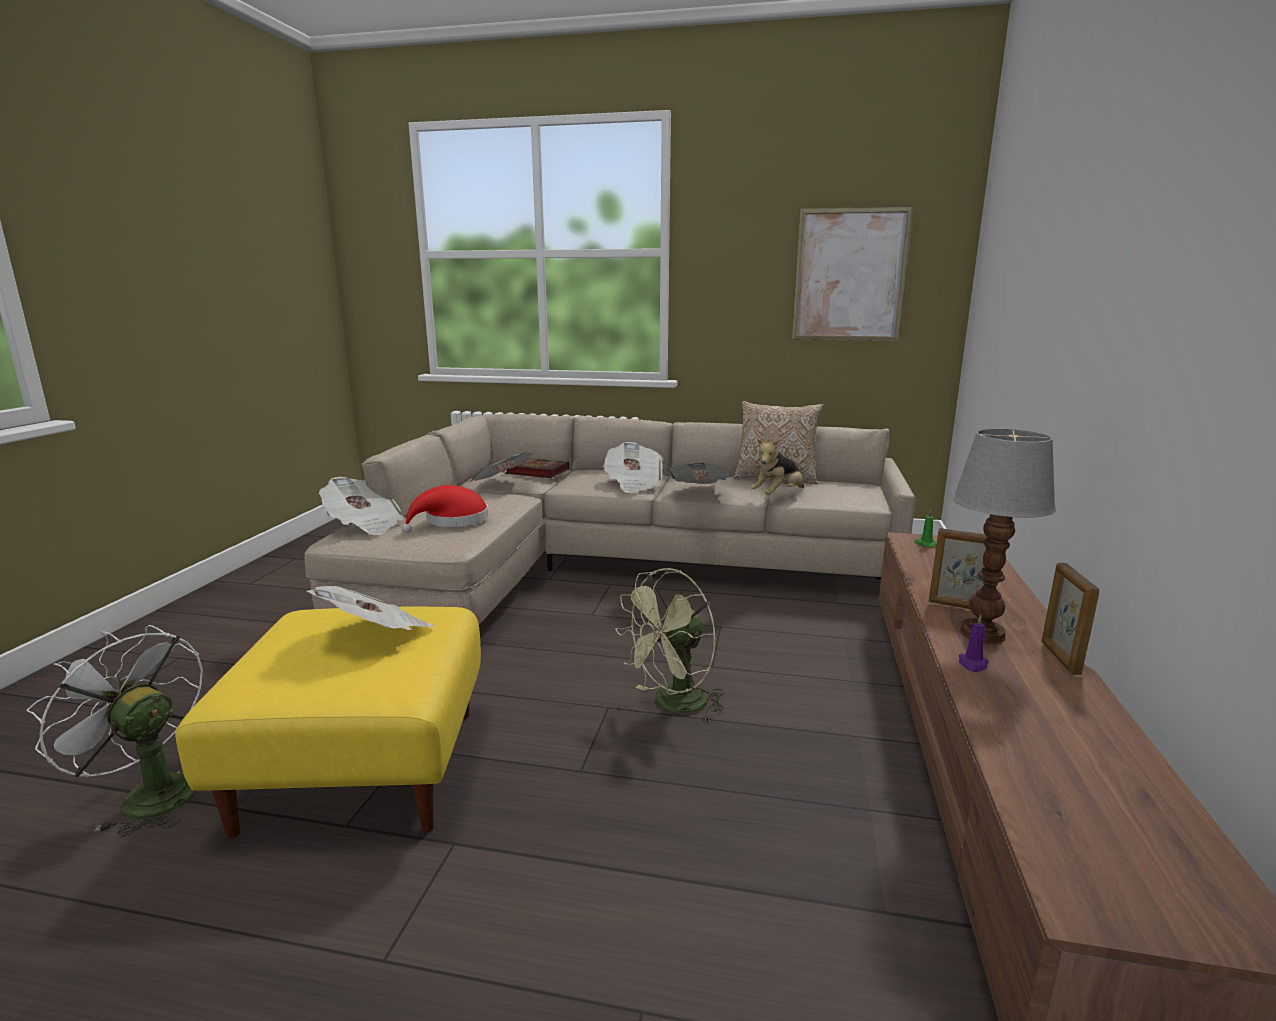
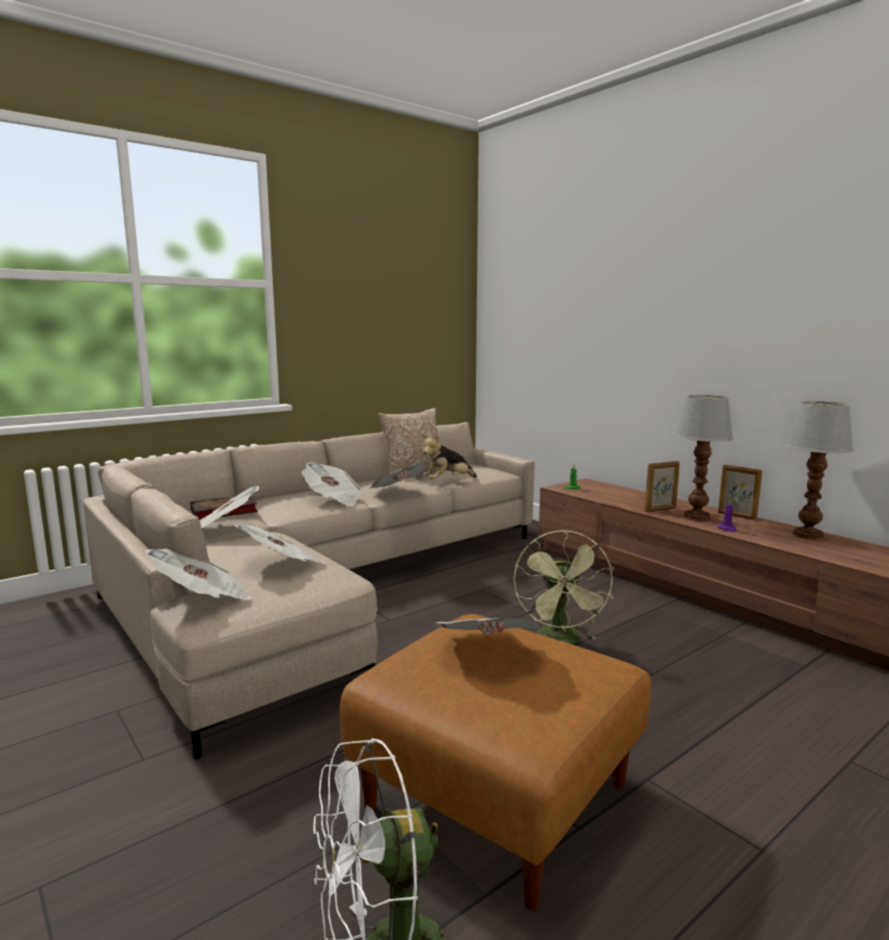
camera: 50 degrees left, 5 degrees down
yellow ottoman [175,607,481,838] -> brown ottoman [340,614,651,910]
red hat [402,485,489,533] -> newspaper [233,525,326,563]
plush toy [750,438,804,495] -> plush toy turned 60 degrees clockwise [423,434,477,480]
picture [792,206,914,341] -> none
none -> table lamp [786,401,854,540]

